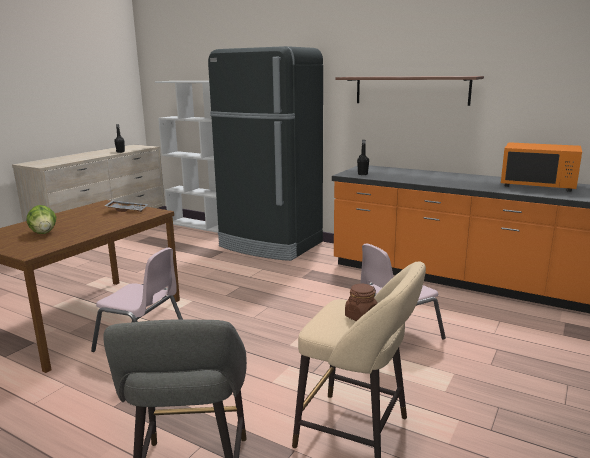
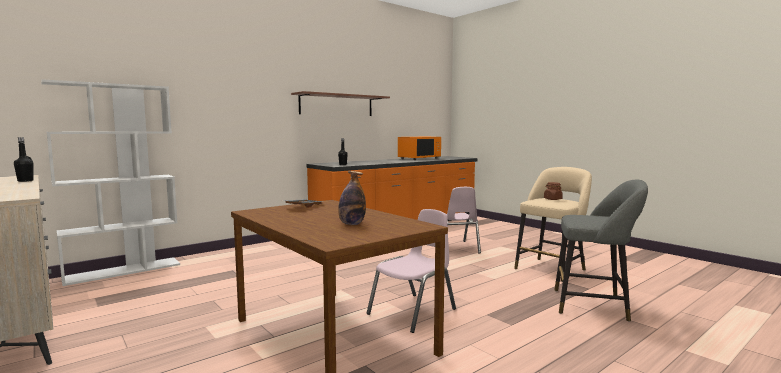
camera: 70 degrees left, 10 degrees down
lettuce [26,205,56,234] -> bottle [338,171,366,225]
black fridge [208,46,323,261] -> none

